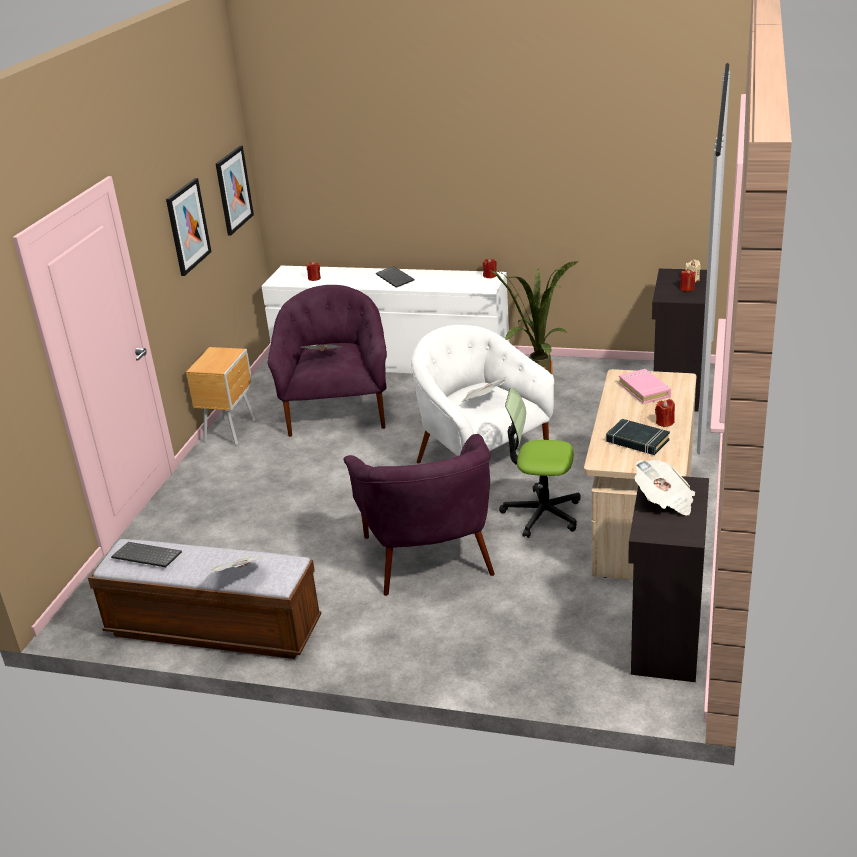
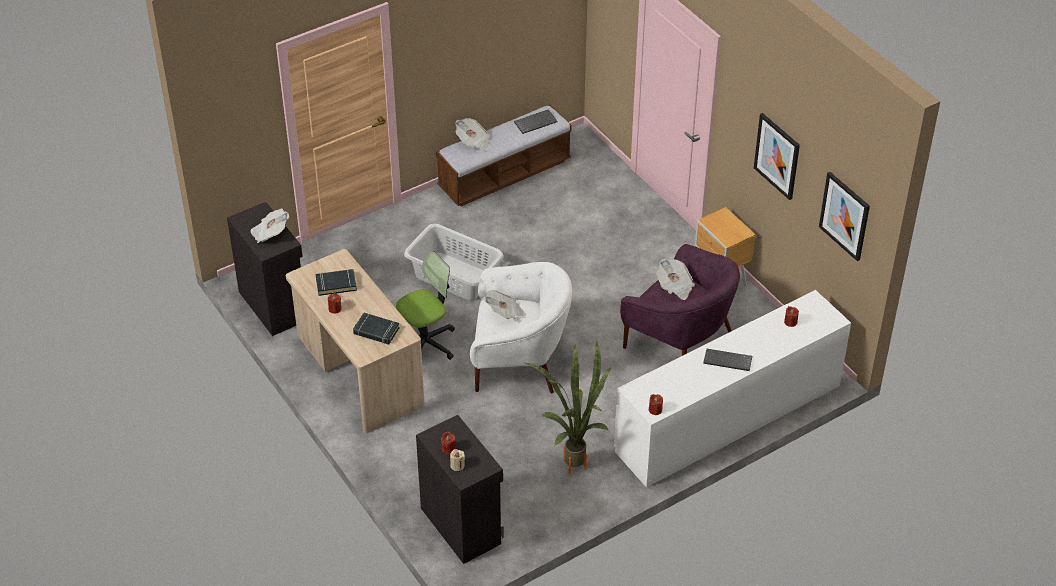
camera: 130 degrees right, 15 degrees up
purple armchair [343,434,495,596] -> grey laundry basket [404,224,504,301]
pink book [619,369,671,404] -> black book [353,313,399,345]

